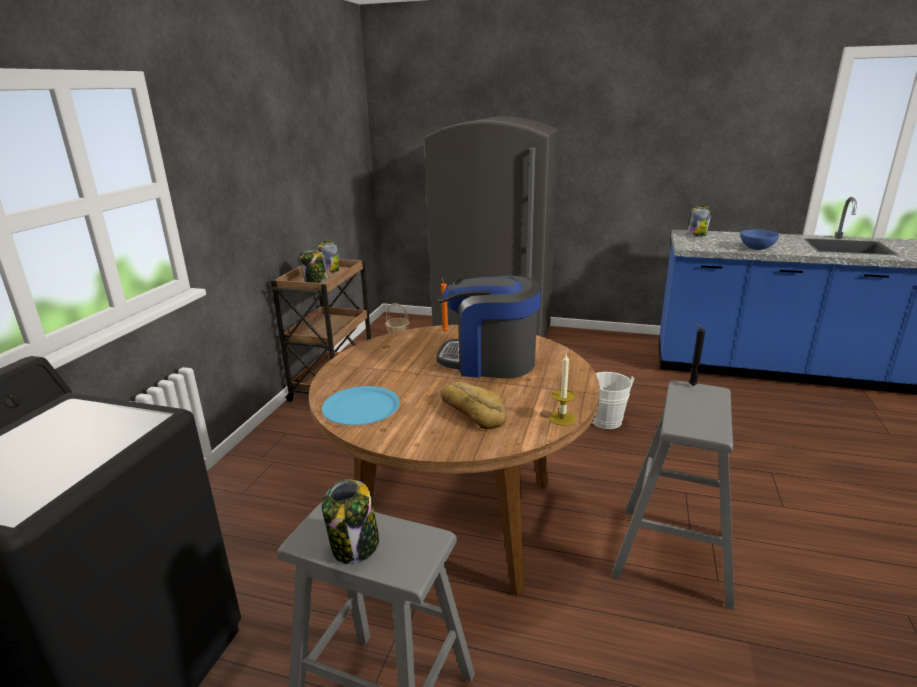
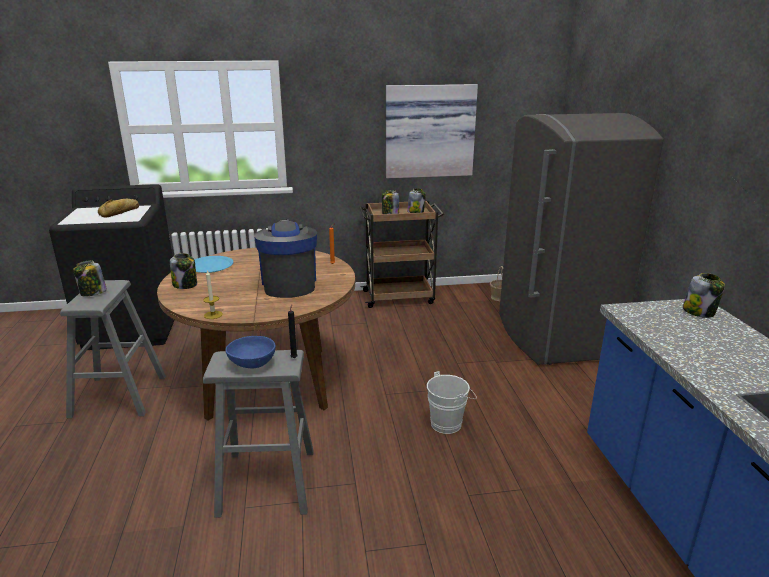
camera: 65 degrees right, 0 degrees up
bread [441,382,507,429] -> bread moved to [98,199,139,217]
blue bowl [740,229,779,250] -> blue bowl moved to [226,336,276,368]
none -> jar [170,253,197,289]
none -> picture [386,84,478,178]

